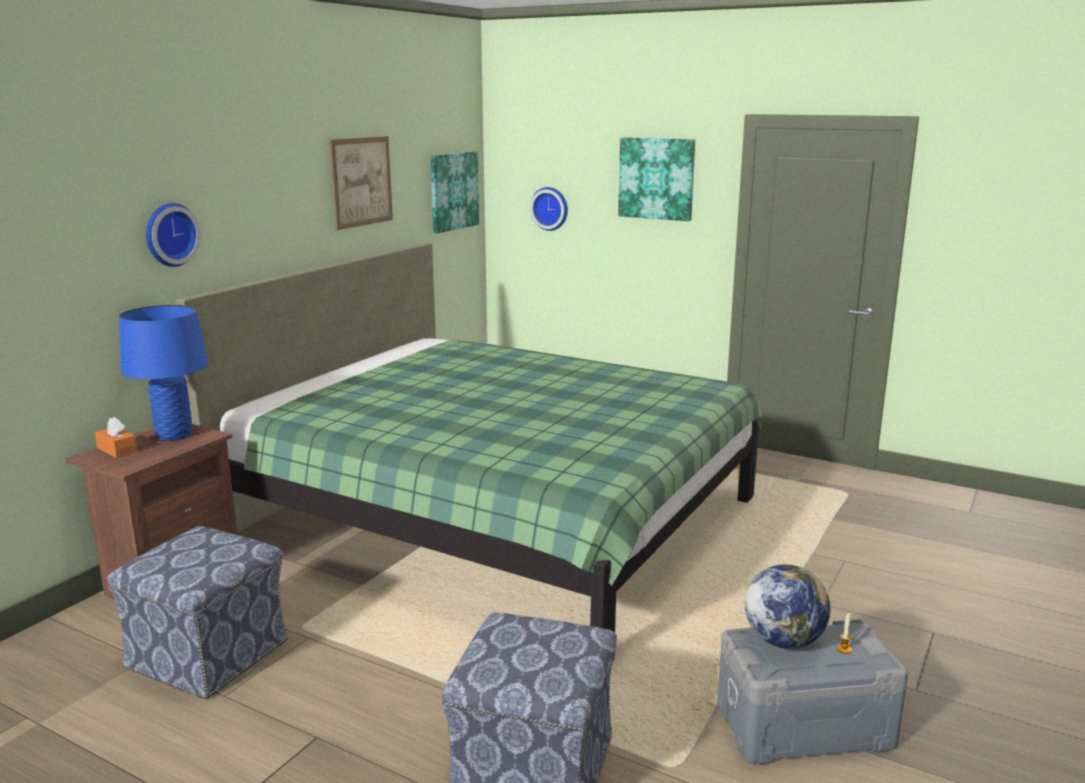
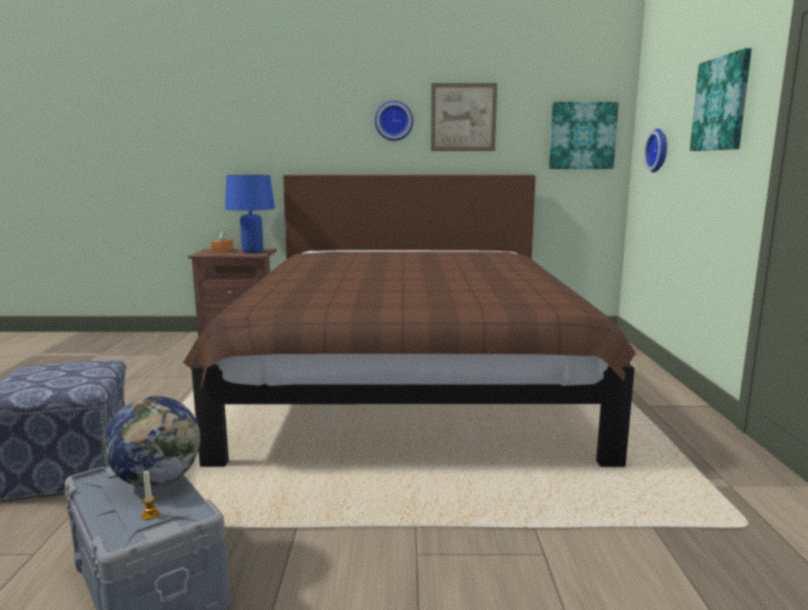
camera: 60 degrees right, 5 degrees down
ottoman [107,526,288,699] -> none
wall clock [146,203,201,267] -> wall clock moved to [375,101,413,141]
green bed [176,243,762,661] -> brown bed [183,175,636,467]

